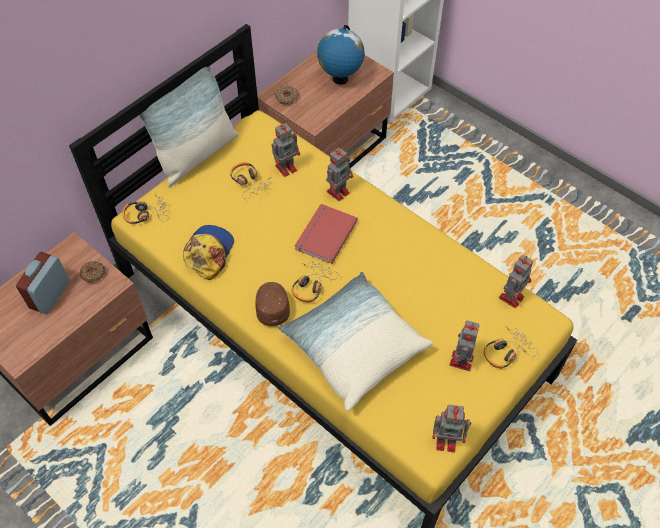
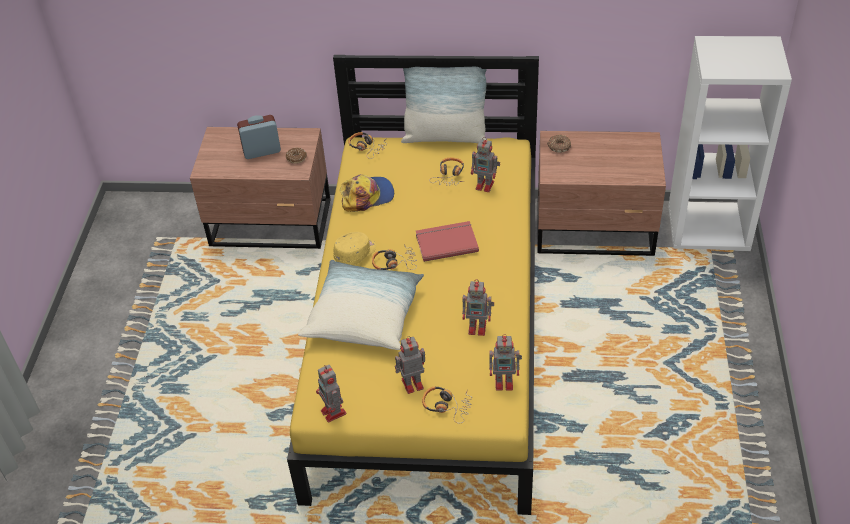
camera: 55 degrees right, 10 degrees down
brown cap [256,282,290,326] -> yellow cap [333,232,376,265]
globe [317,25,365,84] -> none
toy robot [326,147,353,201] -> toy robot moved to [462,279,494,336]

